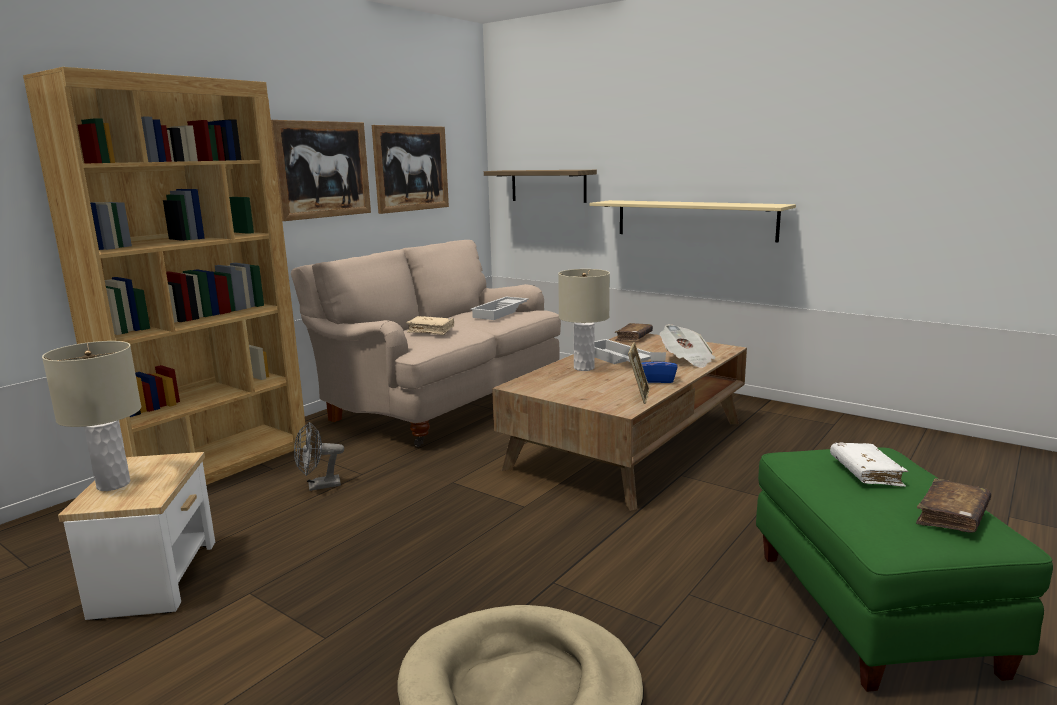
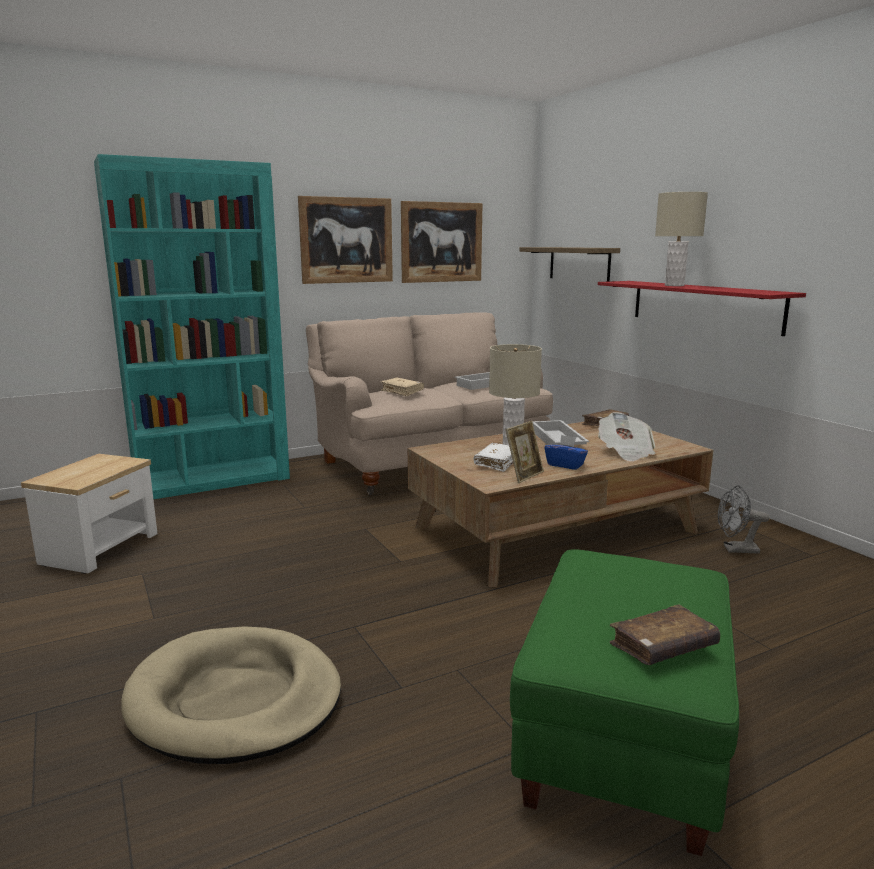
camera: 25 degrees right, 0 degrees up
brown bookcase [23,67,306,485] -> turquoise bookcase [94,154,290,499]
beige table lamp [42,341,141,491] -> beige table lamp moved to [655,192,708,286]
grey fan [294,422,344,491] -> grey fan moved to [718,486,769,554]
beige shelf [589,200,796,242] -> red shelf [598,281,806,336]
white book [830,443,908,487] -> white book moved to [473,443,513,472]

